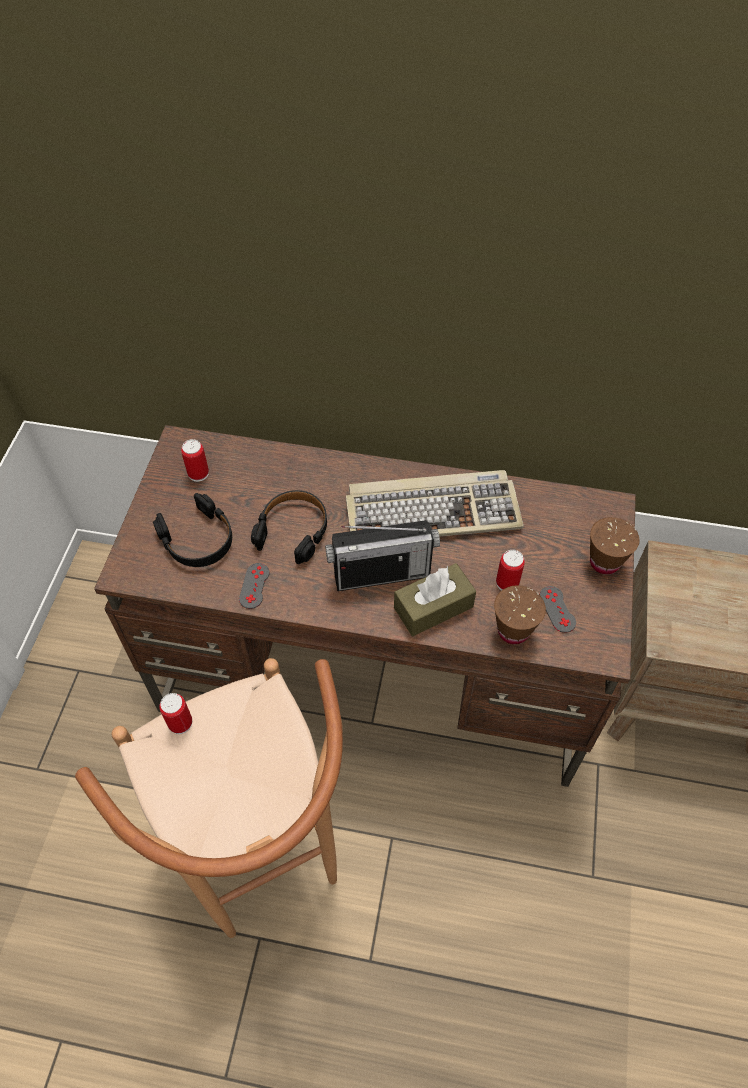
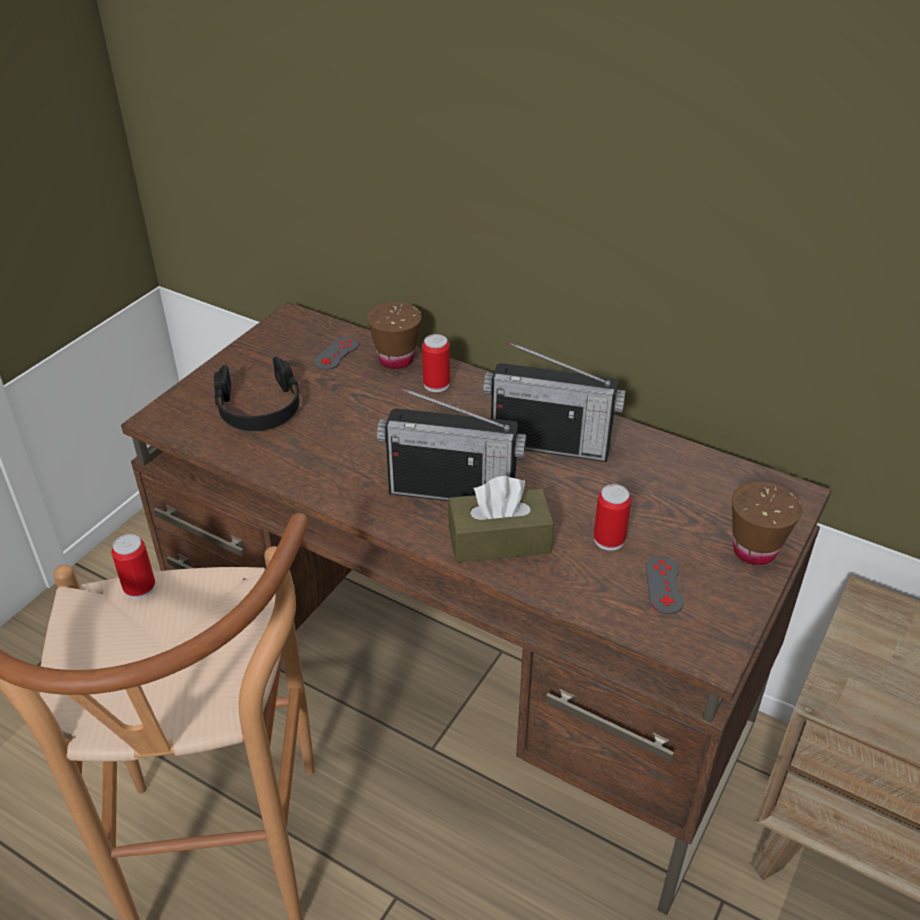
camera: 20 degrees right, 15 degrees down
can [181,439,209,482] -> can moved to [422,334,450,392]
grey game controller [239,563,269,609] -> grey game controller moved to [314,337,358,370]
black headphones [251,490,327,564] -> none
keyboard [346,470,524,537] -> radio [483,342,626,462]
brown cup [494,585,546,644] -> brown cup moved to [367,302,422,369]

